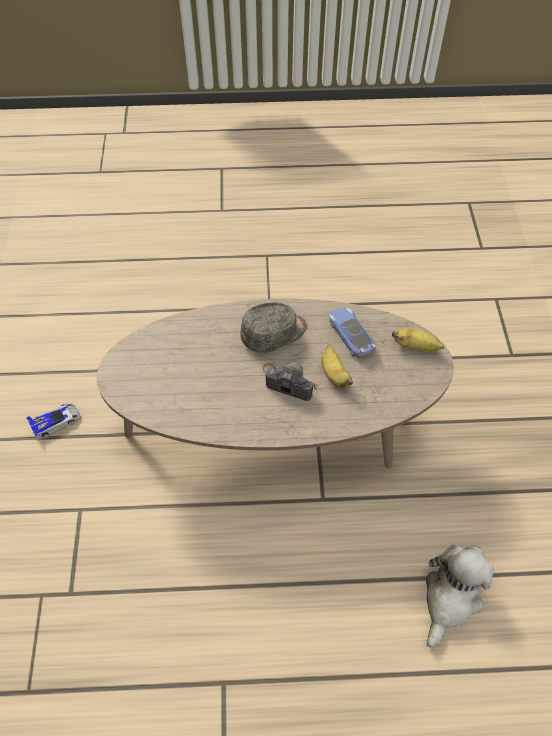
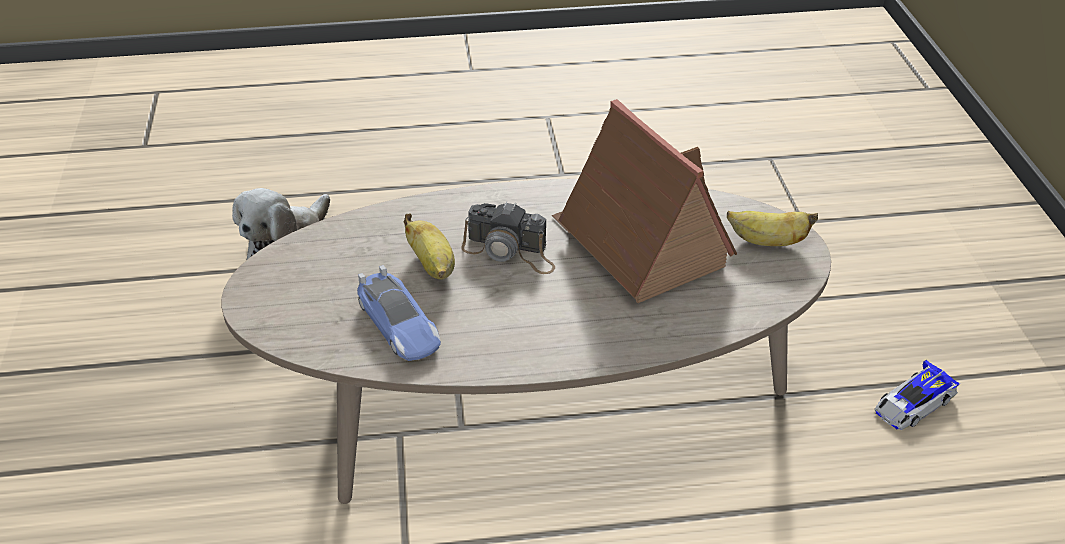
camera: 175 degrees right, 15 degrees down
grey cap [240,302,307,353] -> none
banana [392,328,444,352] -> banana moved to [727,211,818,246]
none -> toy house [552,99,737,303]

